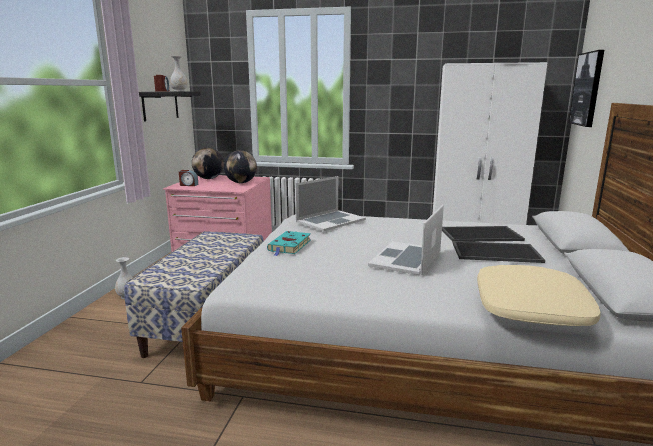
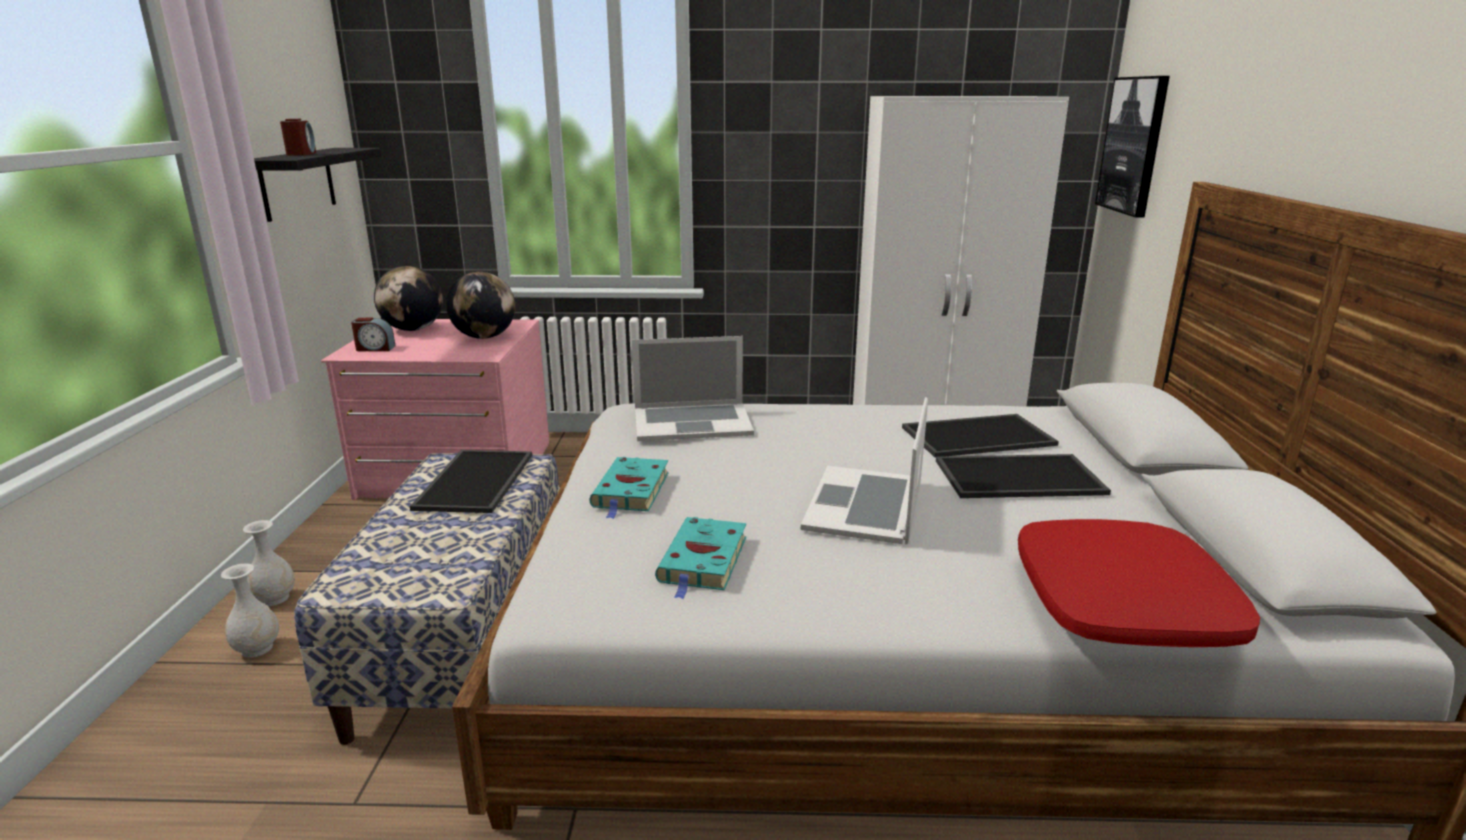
camera: 10 degrees left, 5 degrees up
white vase [170,56,188,91] -> white vase moved to [221,563,279,658]
laptop [295,176,366,231] -> laptop turned 45 degrees clockwise [632,336,754,441]
beige pillow [477,265,601,326] -> red pillow [1018,519,1260,647]
none -> tray [410,450,532,513]
none -> turquoise book [655,517,746,599]

